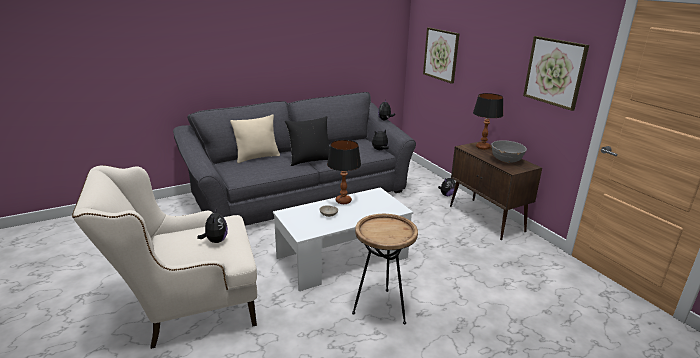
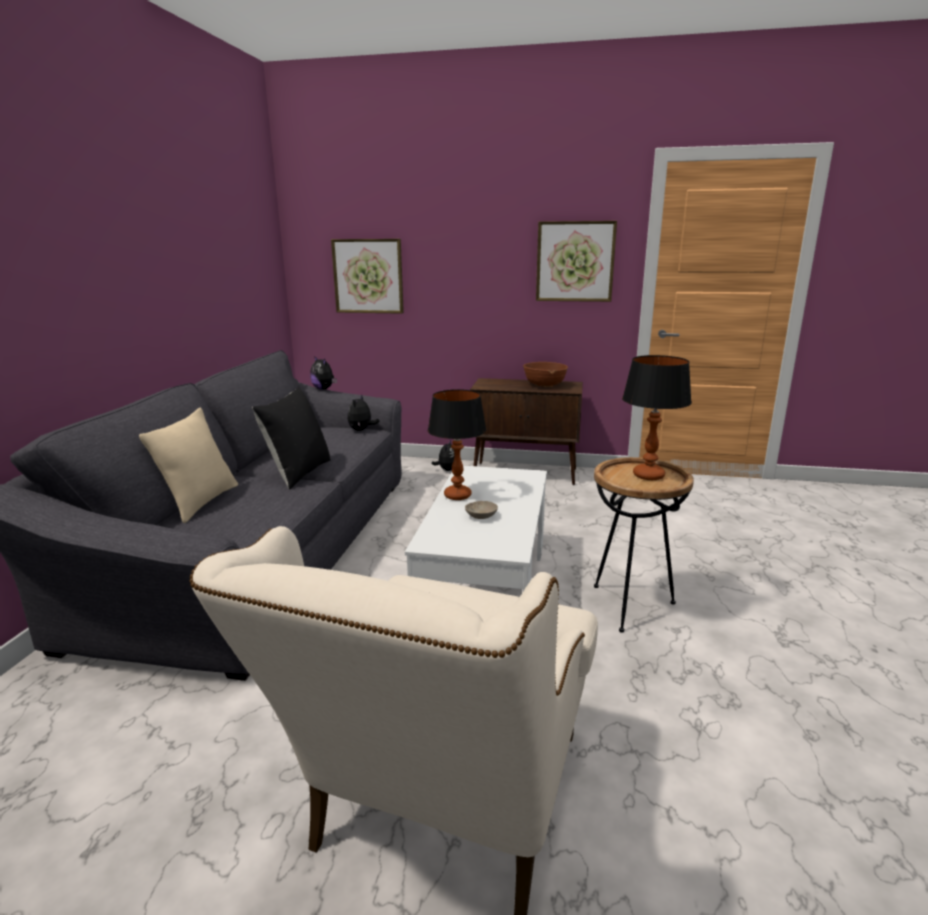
camera: 50 degrees left, 5 degrees down
plush toy [197,207,228,243] -> none
table lamp [473,93,503,150] -> table lamp moved to [622,355,692,480]
grey bowl [491,140,527,163] -> brown bowl [523,362,568,387]

